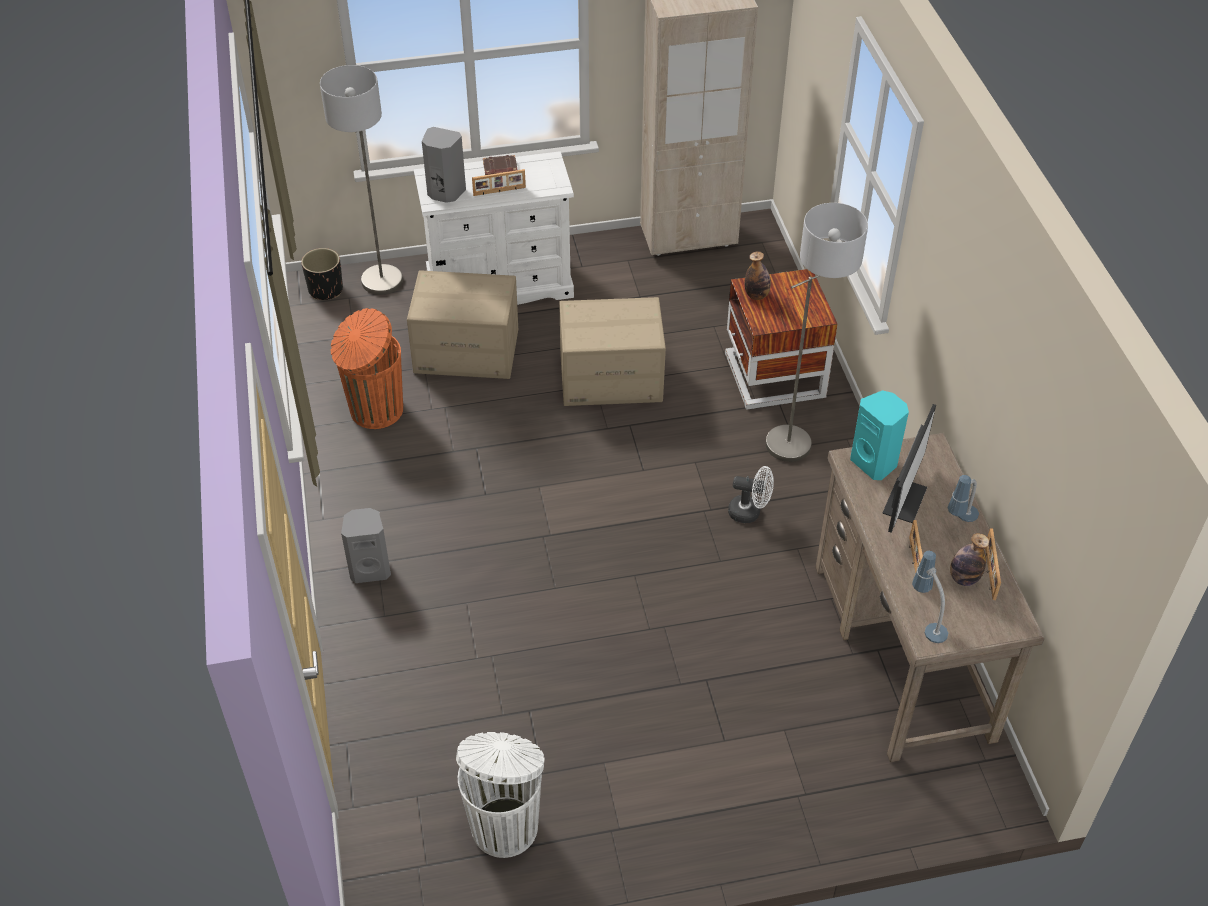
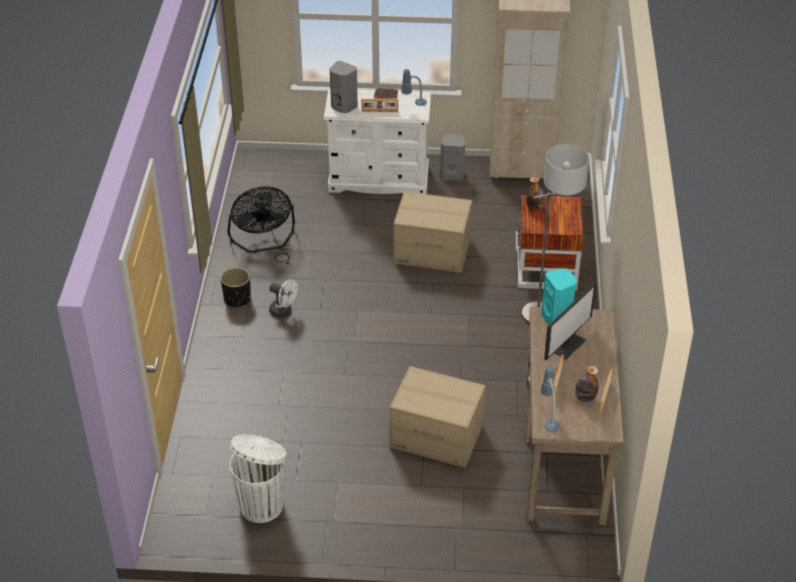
camera: 15 degrees right, 5 degrees down
black planter [301,248,343,300] -> black planter moved to [220,267,251,307]
grey floor lamp [320,65,403,295] -> none
orange trash can [330,308,403,429] -> black fan [227,186,295,265]
grey speaker [341,508,391,583] -> grey speaker moved to [440,134,465,181]
cardboard box [407,270,518,379] -> cardboard box moved to [390,366,486,468]
white fan [728,466,774,523] -> white fan moved to [269,279,298,318]
table lamp [948,475,979,522] -> table lamp moved to [401,69,427,106]

